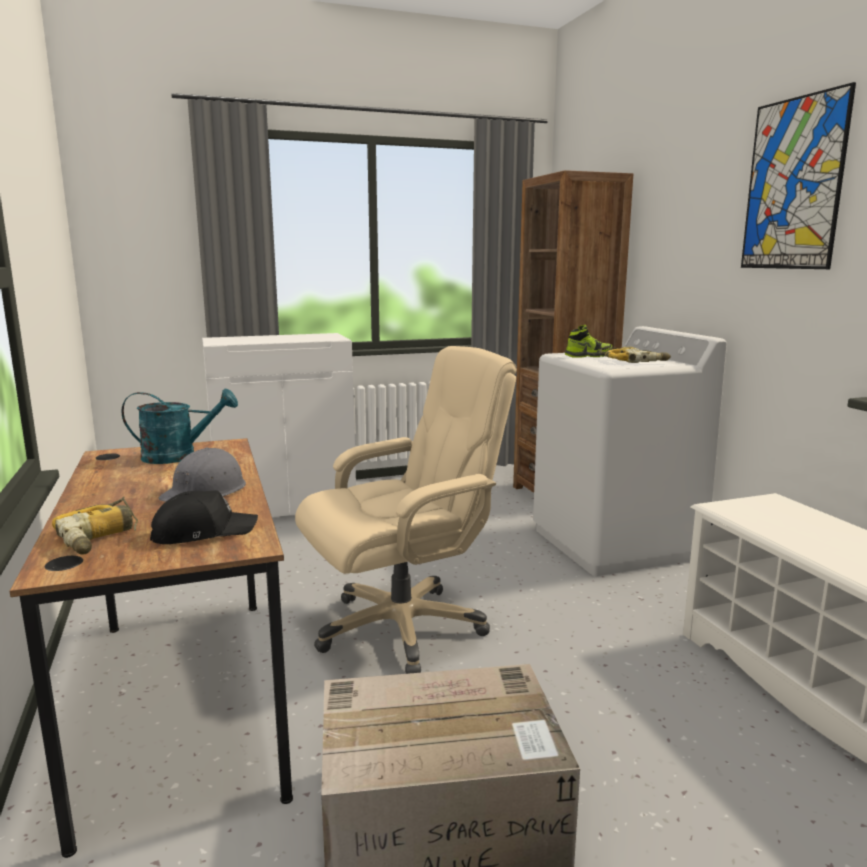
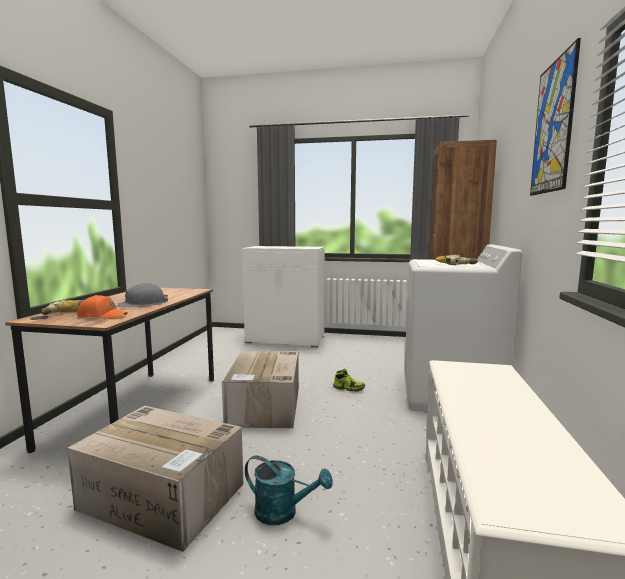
camera: 30 degrees right, 5 degrees down
turquoise watering can [122,389,238,464] -> turquoise watering can moved to [245,455,333,525]
black cap [150,490,258,544] -> orange cap [77,295,128,319]
beige office chair [295,346,517,674] -> cardboard box [222,351,299,428]
shoe [565,325,613,358] -> shoe moved to [333,369,365,392]

